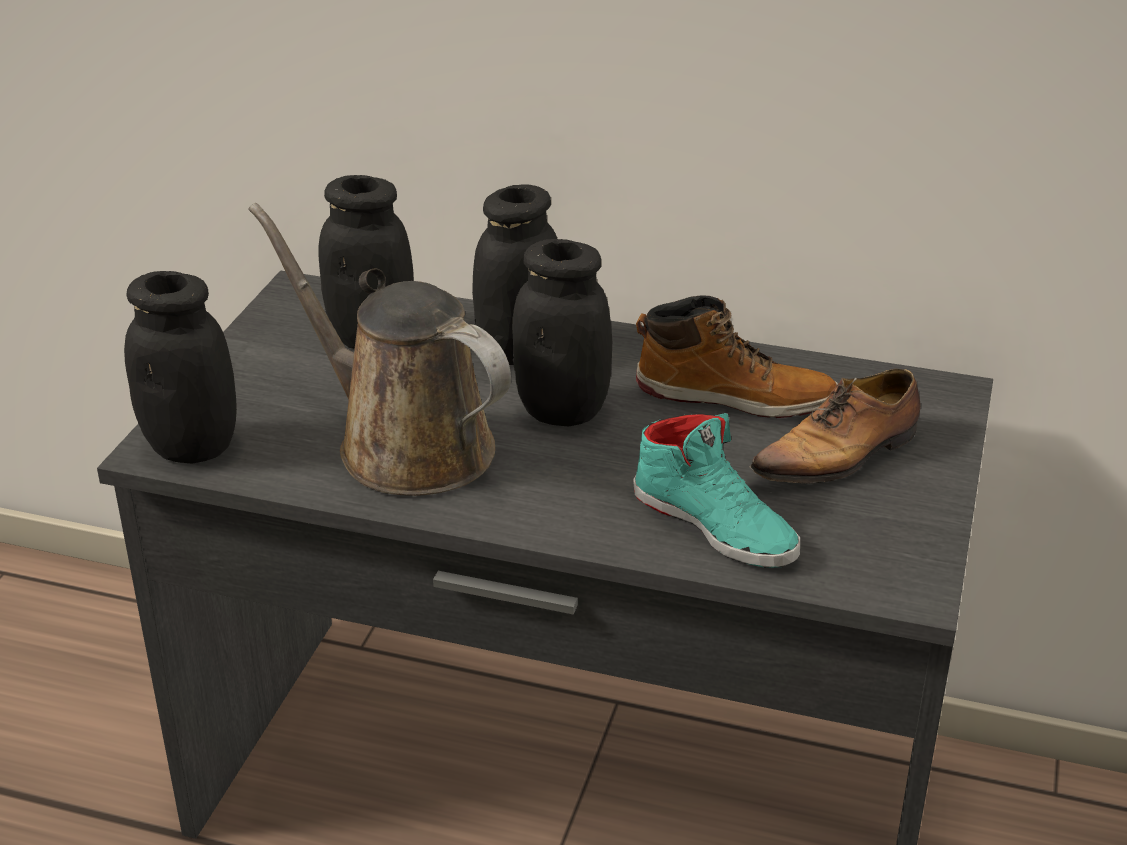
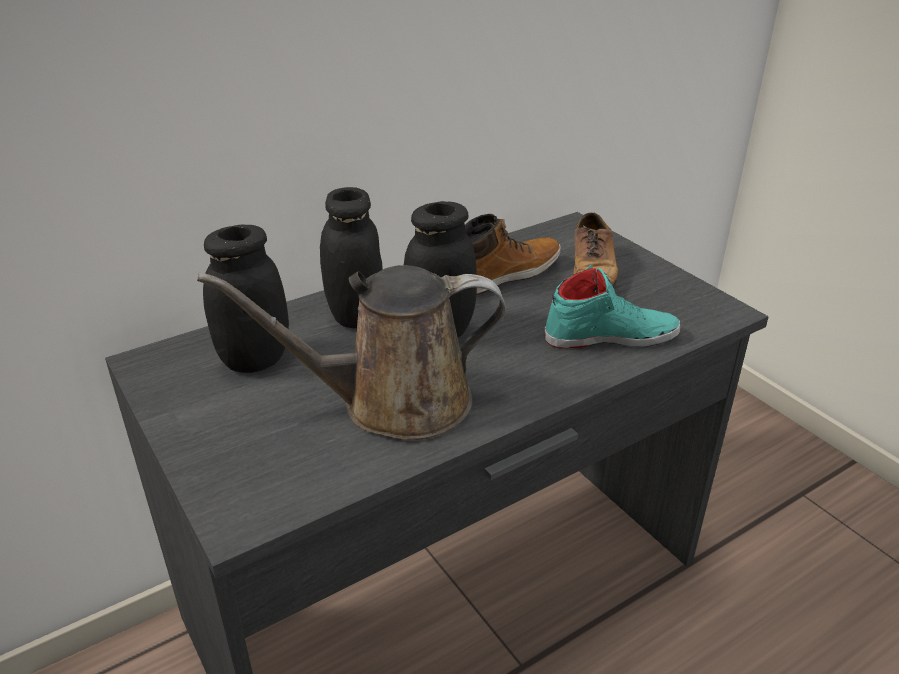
camera: 50 degrees left, 0 degrees up
black jar [124,271,237,464] -> none

